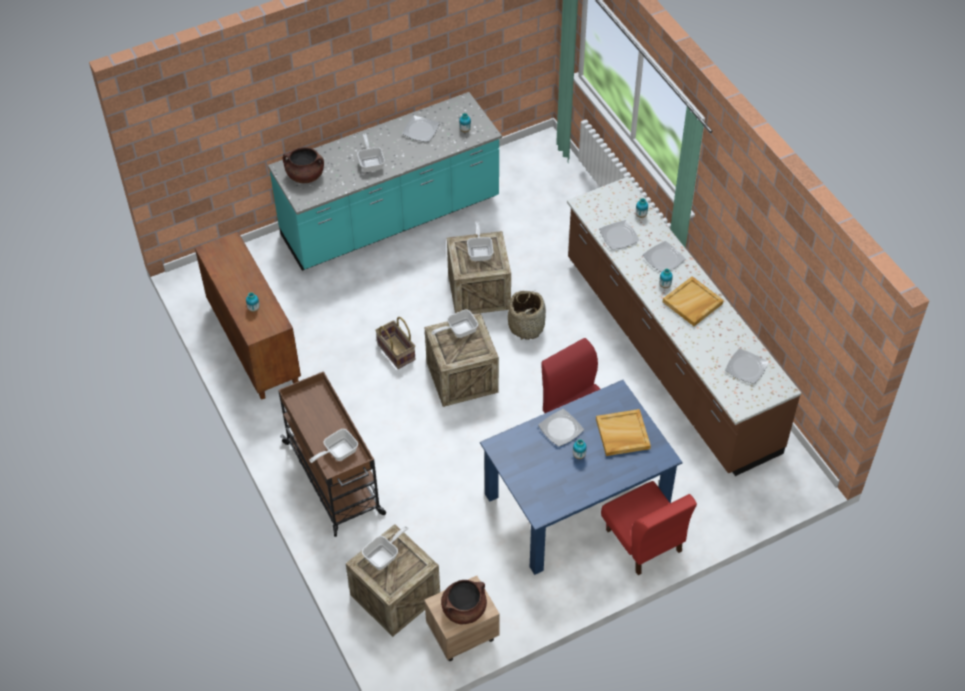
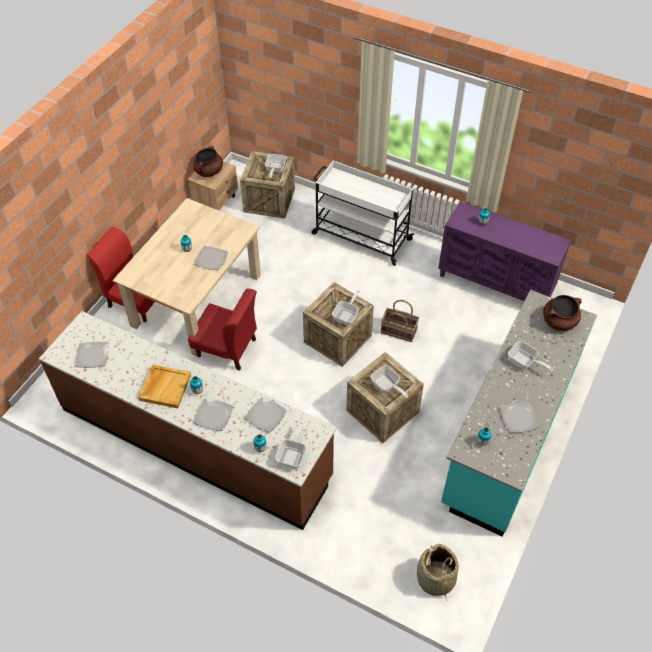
camera: 145 degrees right, 0 degrees up
brown cabinet [195,232,301,400] -> purple cabinet [438,201,571,301]
brown cart [278,371,386,537] -> white cart [311,161,414,266]
frying pan [309,429,358,463] -> frying pan moved to [275,422,307,469]
blue dining table [480,380,682,575] -> beige dining table [113,198,261,357]
basket [508,291,546,340] -> basket moved to [417,544,459,599]
beige tray [596,409,651,456] -> none

